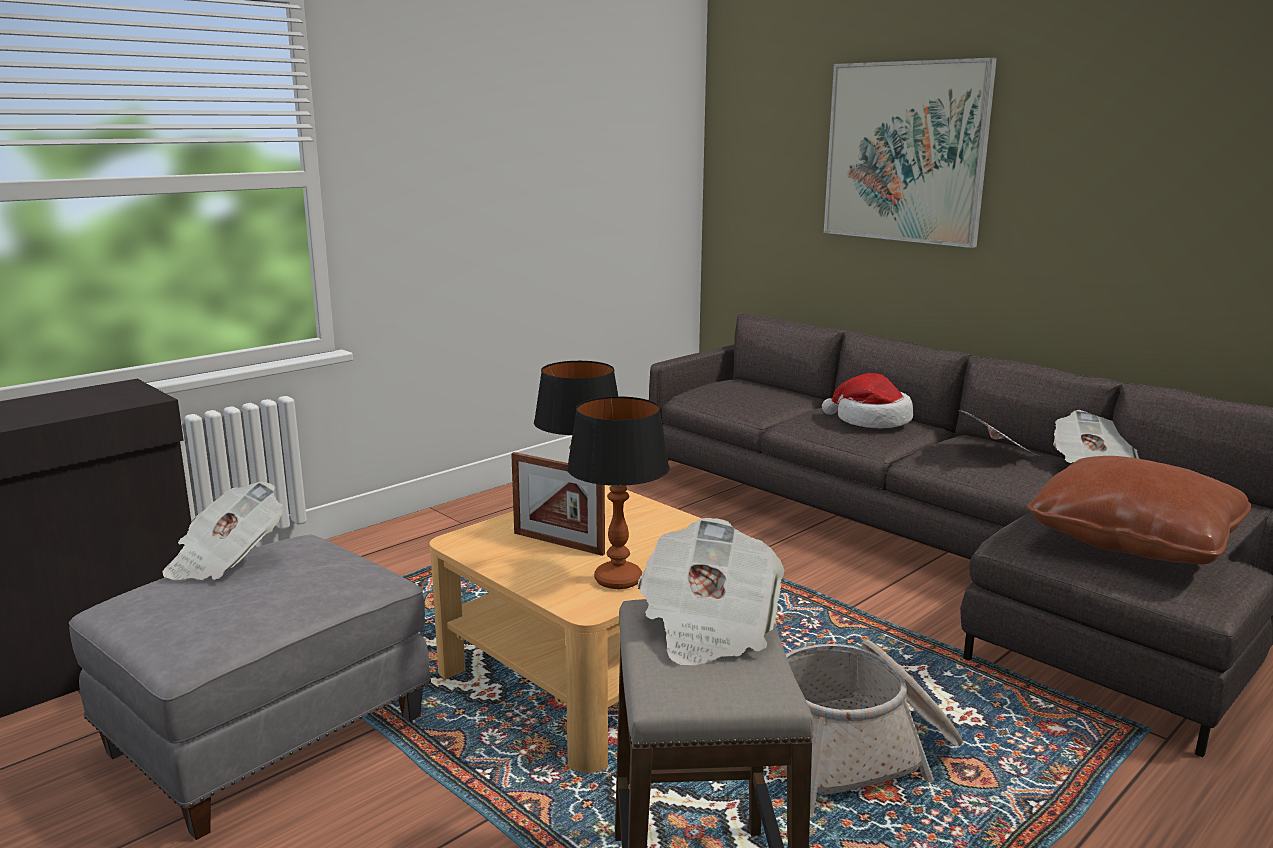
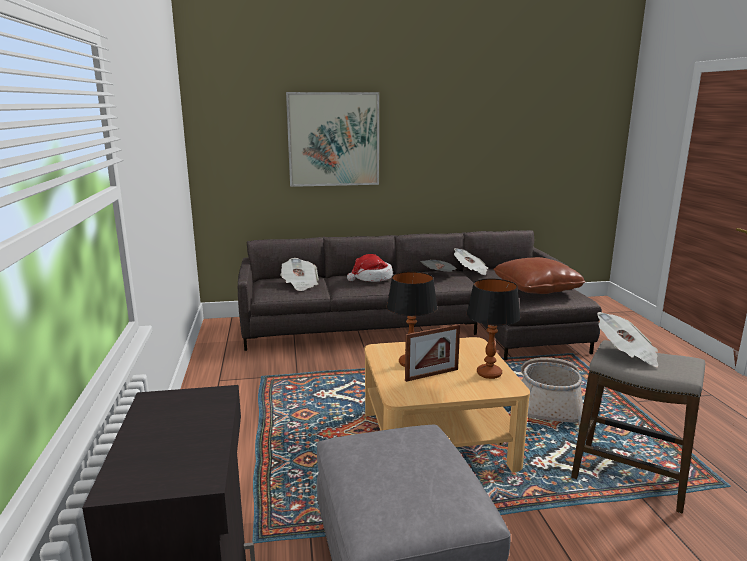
camera: 55 degrees left, 0 degrees up
newspaper [162,482,283,580] -> newspaper moved to [281,258,319,291]

